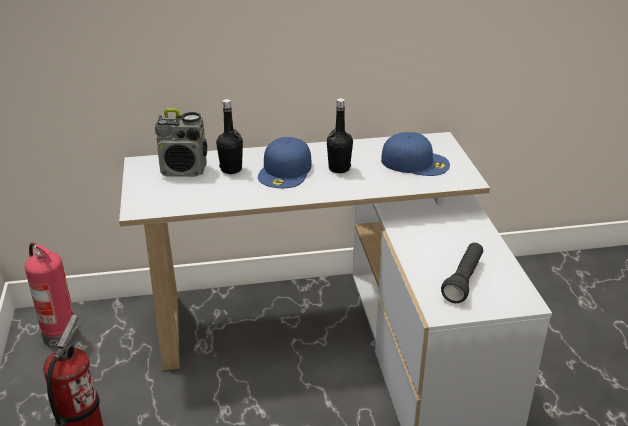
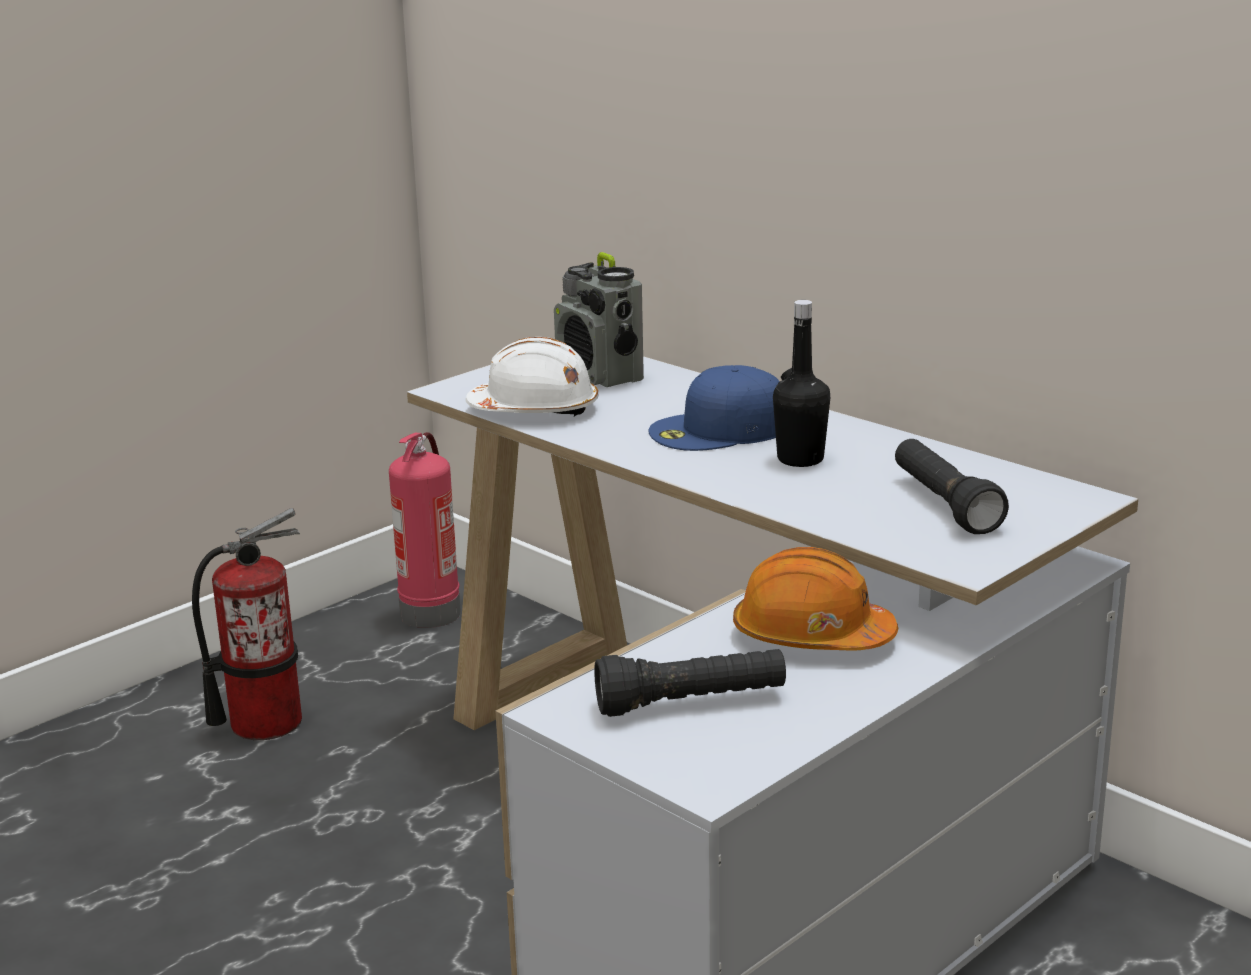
camera: 55 degrees right, 10 degrees down
black bottle [216,99,243,174] -> none
blue cap [381,132,450,176] -> black flashlight [895,439,1009,534]
none -> white hard hat [465,337,598,416]
none -> orange hard hat [733,547,898,650]

